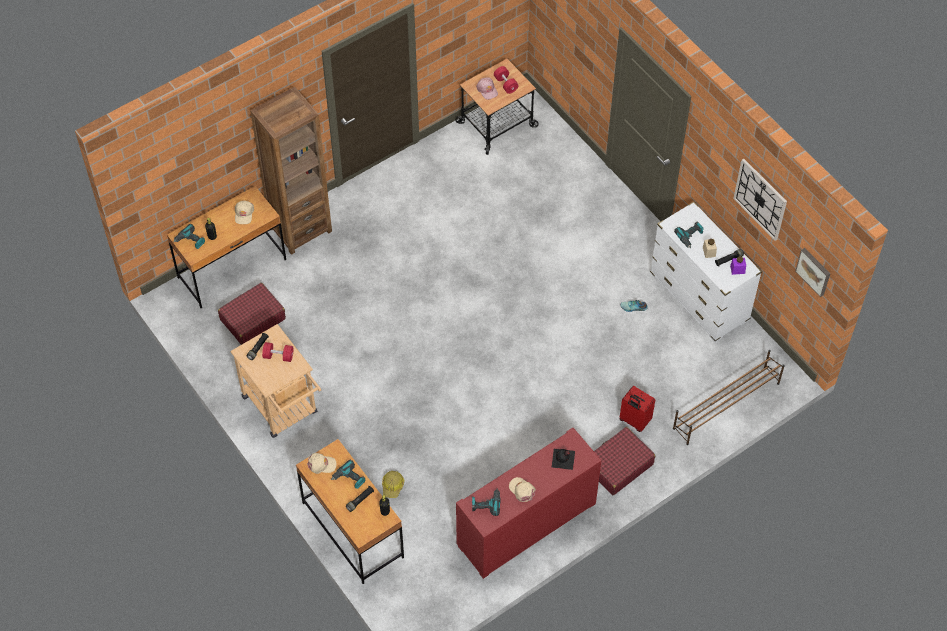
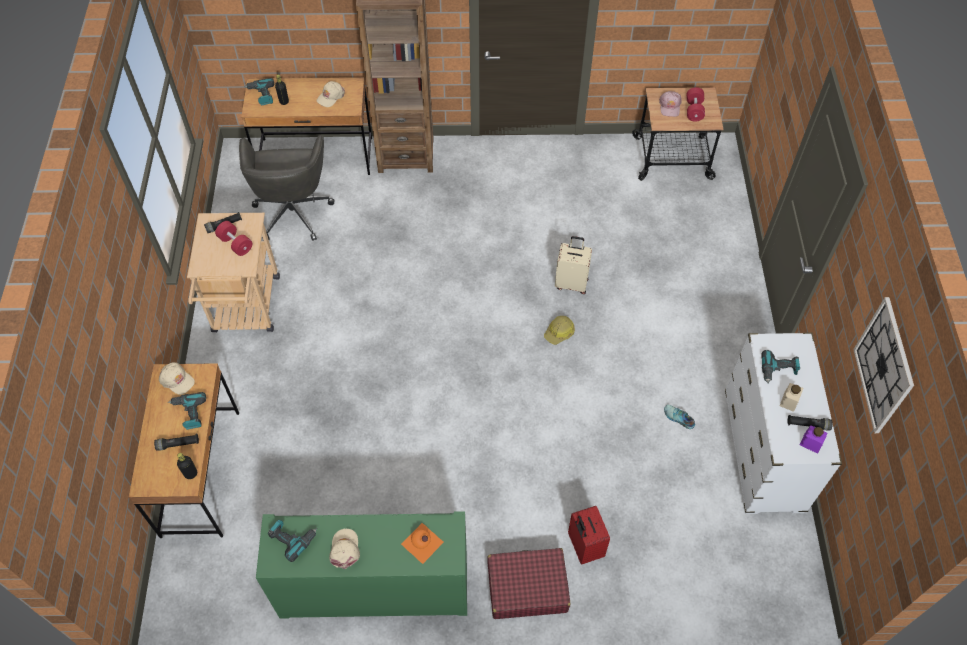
camera: 35 degrees right, 0 degrees up
red suitcase [218,283,286,345] -> grey office chair [239,135,335,241]
hard hat [382,471,405,498] -> hard hat moved to [544,316,575,345]
red cabinet [456,428,602,579] -> green cabinet [256,511,467,619]
black bottle [552,449,575,470] -> orange bottle [401,523,444,564]
brown shoe rack [673,350,785,445] -> none
picture [795,248,830,297] -> none
none -> beige suitcase [555,236,592,294]

